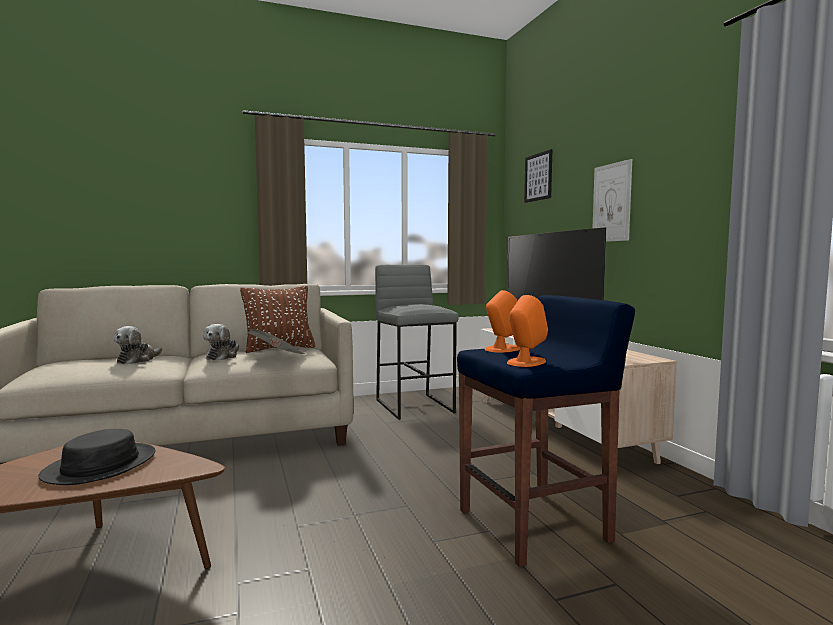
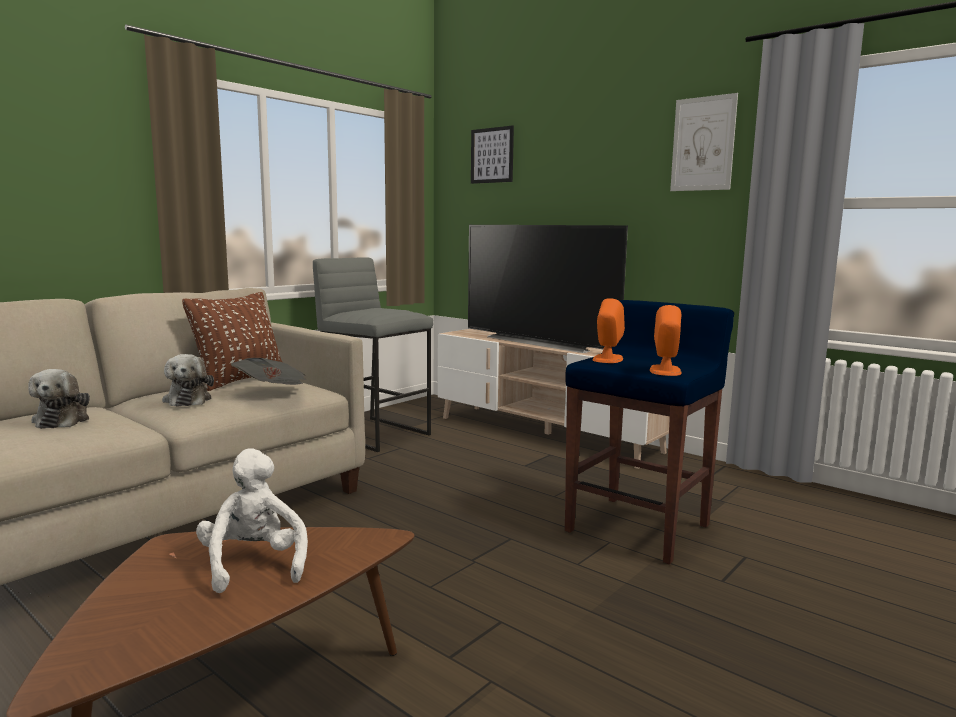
camera: 30 degrees left, 5 degrees up
black hat [38,429,156,485] -> white plush toy [196,449,308,593]
picture [592,159,632,242] -> picture moved to [670,93,738,191]

